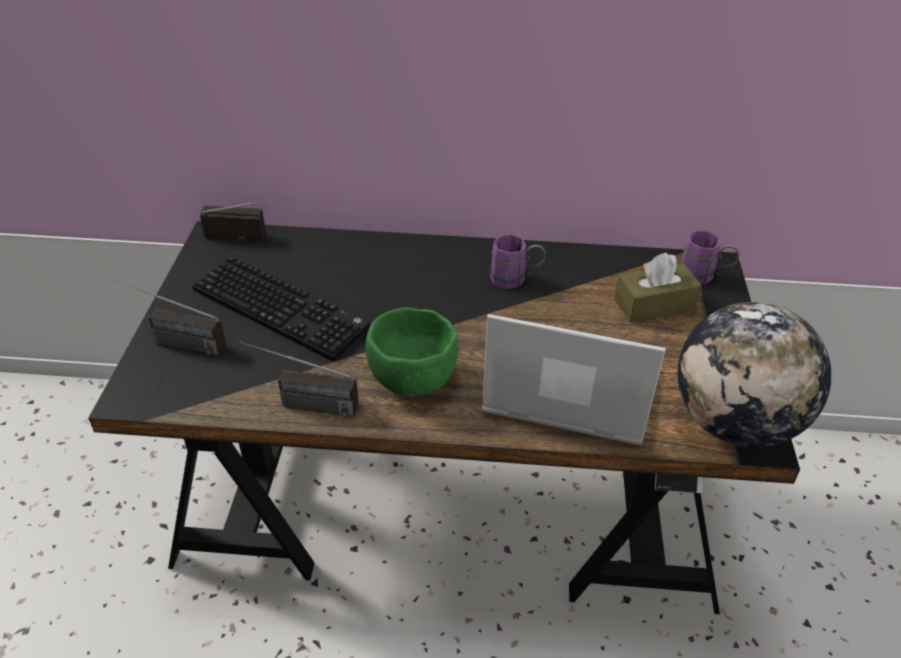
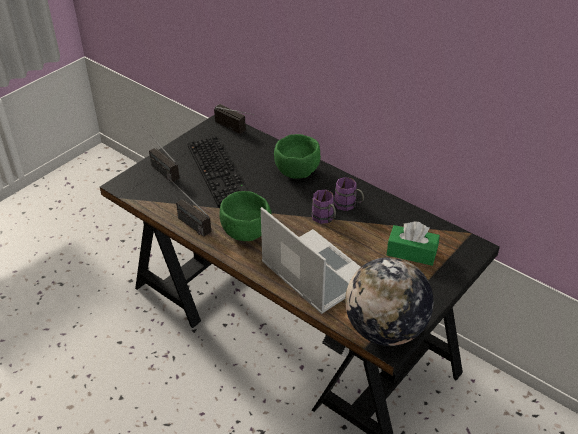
camera: 35 degrees right, 0 degrees up
brown tissue box [614,252,702,322] -> green tissue box [387,221,440,266]
purple mug [680,231,739,284] -> purple mug moved to [312,190,336,224]
none -> green bowl [274,134,321,179]

